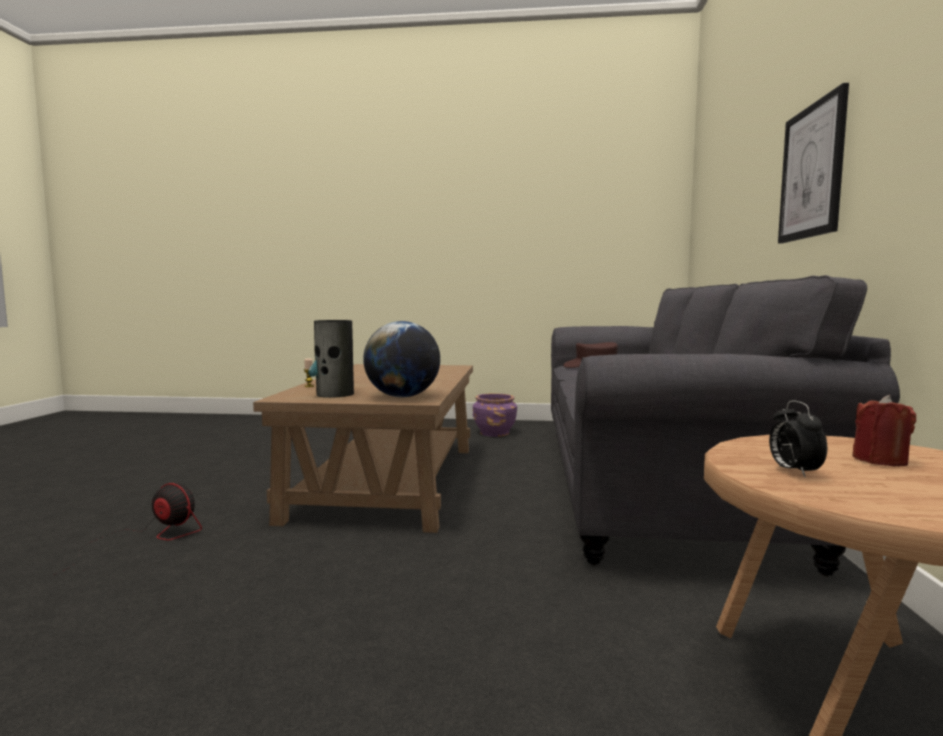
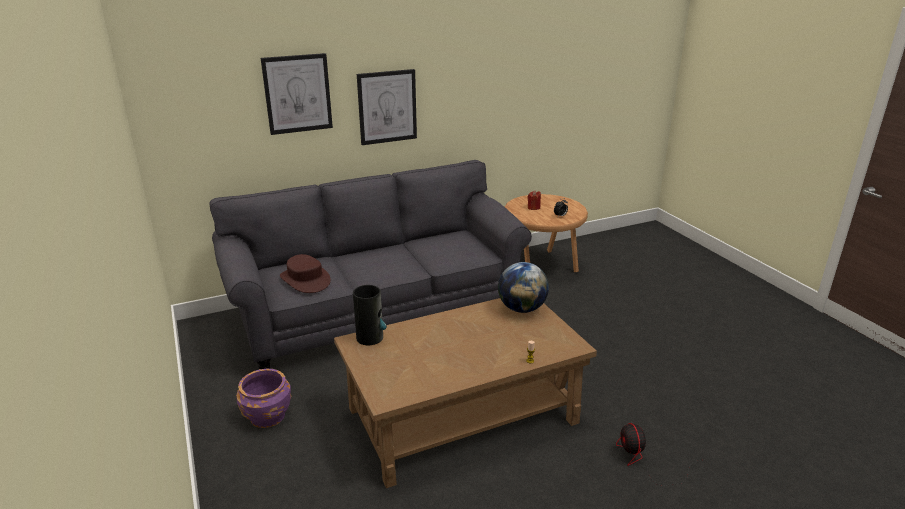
camera: 120 degrees left, 20 degrees up
vase [308,320,354,398] -> vase moved to [353,285,387,345]
none -> picture [261,53,333,135]

